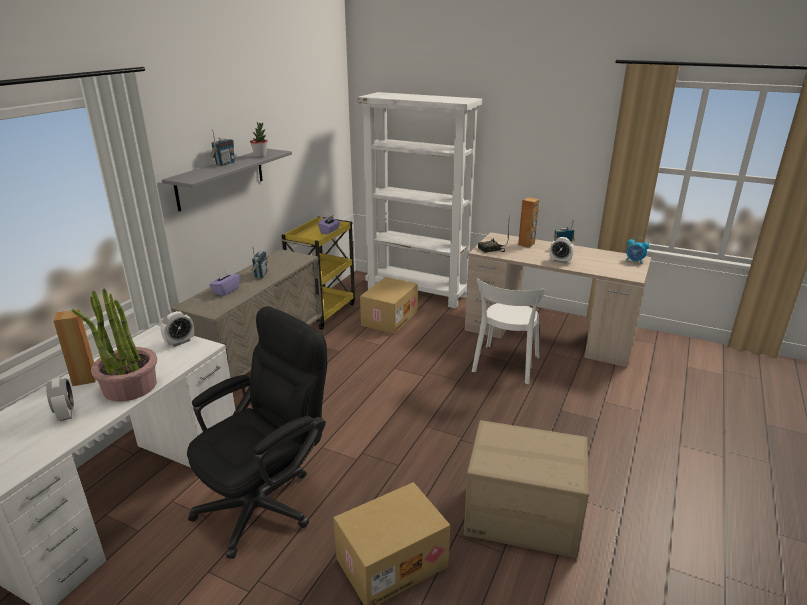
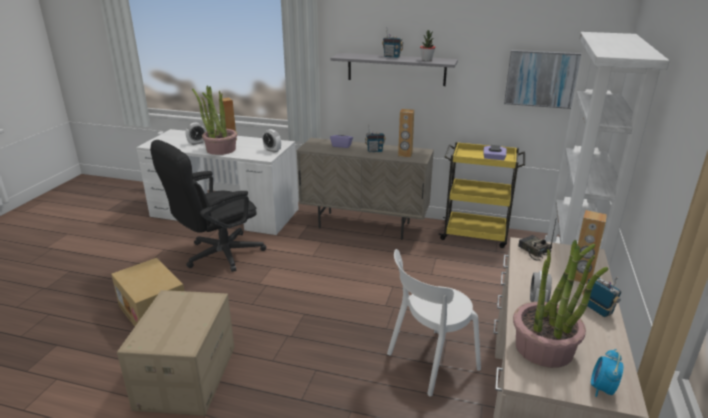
camera: 80 degrees right, 0 degrees up
black office chair [187,306,327,559] -> black office chair turned 105 degrees clockwise [150,140,266,272]
cardboard box [360,277,418,334] -> none
white chair [472,278,545,384] -> white chair turned 45 degrees counterclockwise [387,249,481,397]
none -> brown speaker [398,109,414,157]
none -> picture [504,50,581,109]
none -> potted plant [513,240,608,368]

